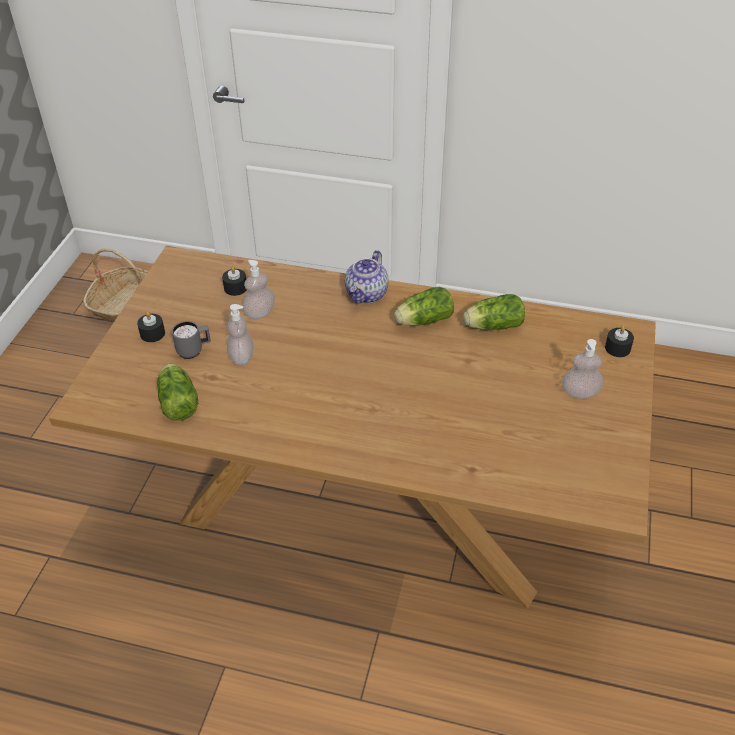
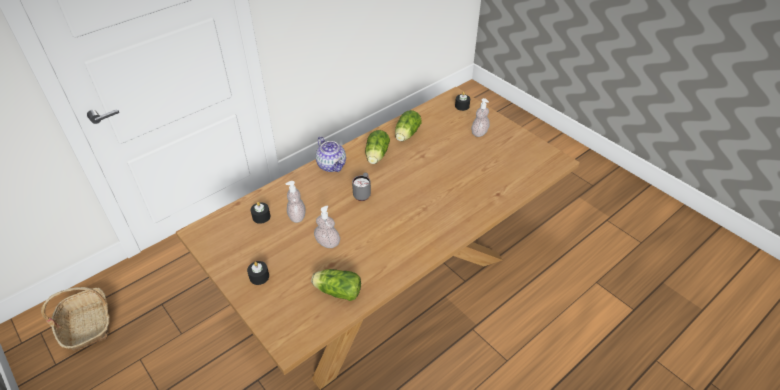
camera: 55 degrees left, 0 degrees up
grey mug [172,321,211,359] -> grey mug moved to [352,173,371,201]

